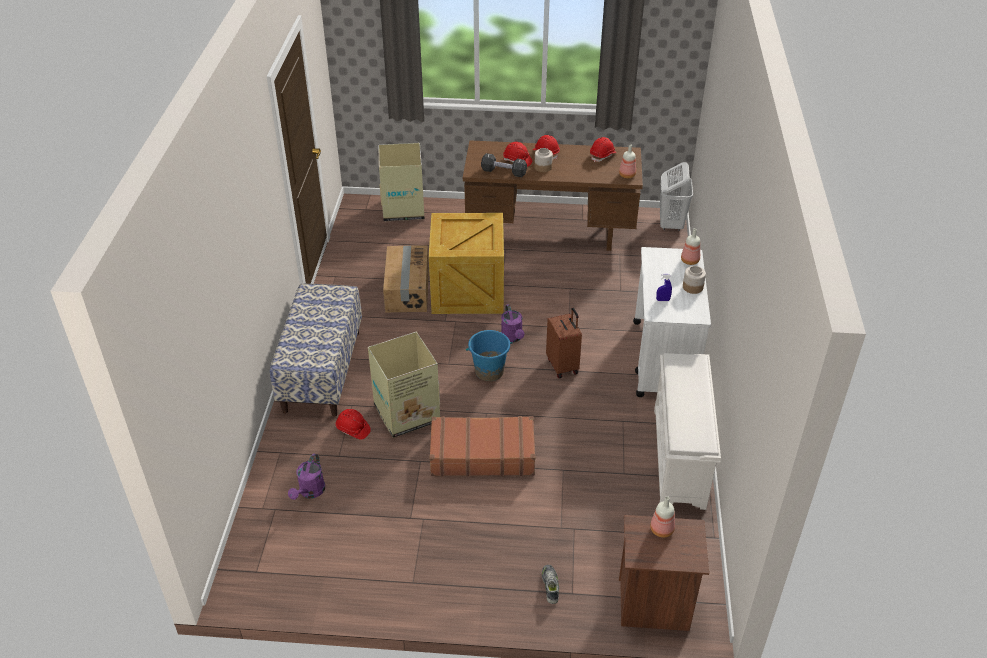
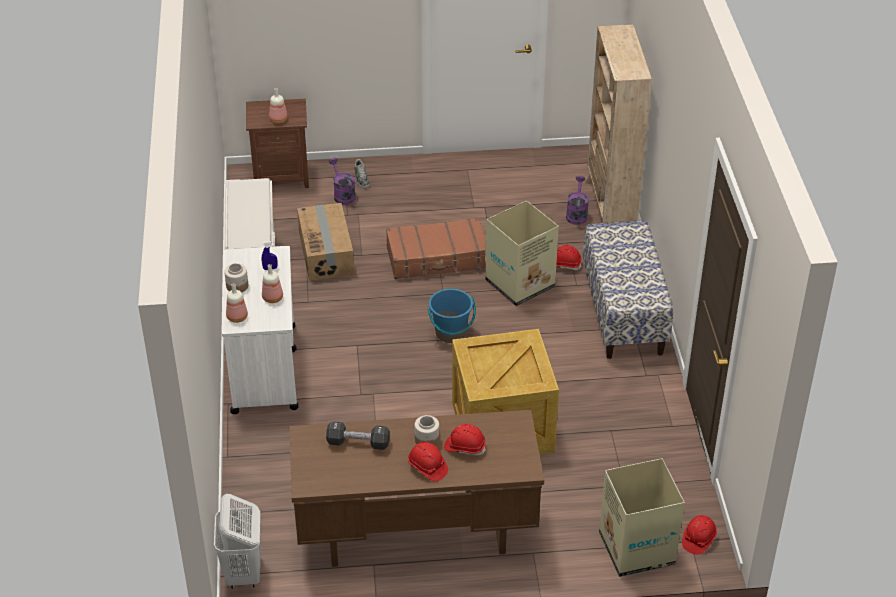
camera: 170 degrees right, 0 degrees up
cardboard box [383,246,429,312] -> cardboard box moved to [297,203,354,281]
black dumbbell [481,153,527,177] -> black dumbbell moved to [326,421,390,450]
purple watering can [501,304,525,342] -> purple watering can moved to [329,158,356,205]
brown suitcase [546,308,582,378] -> none
red hard hat [590,137,617,162] -> red hard hat moved to [682,515,717,555]
bottle [619,144,636,178] -> bottle moved to [262,264,283,303]
none -> beige bookcase [585,24,652,223]

